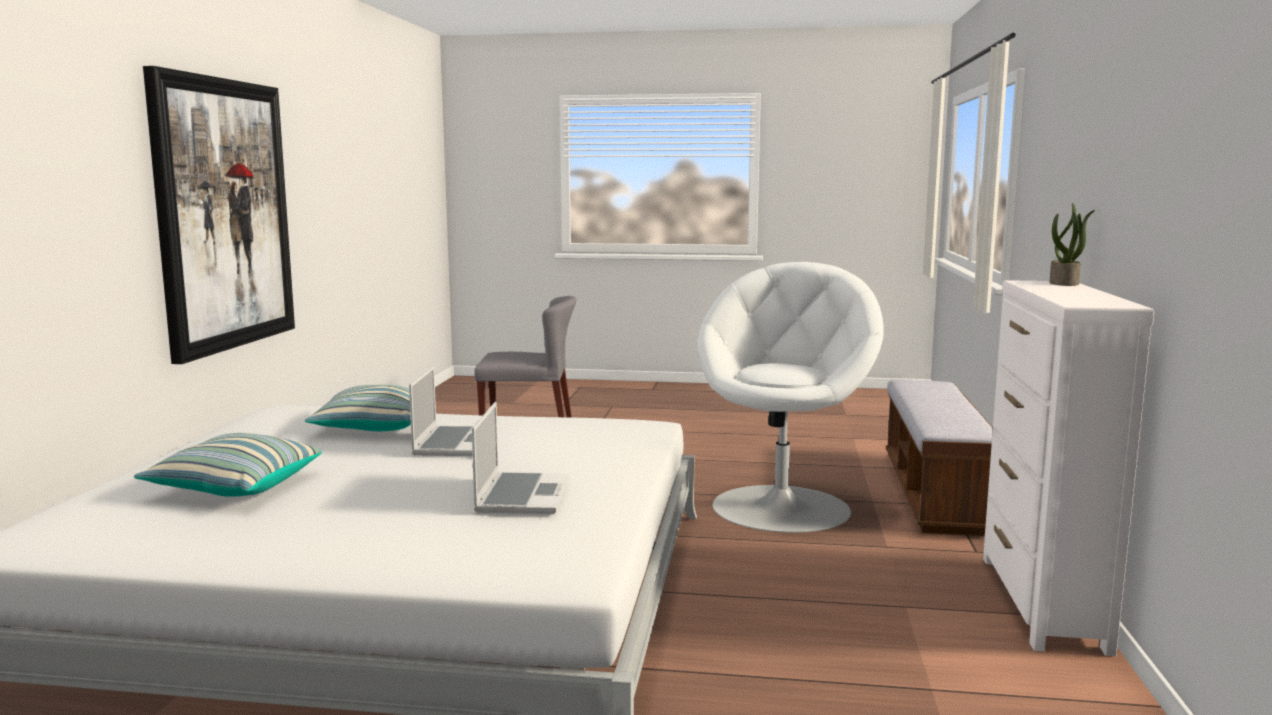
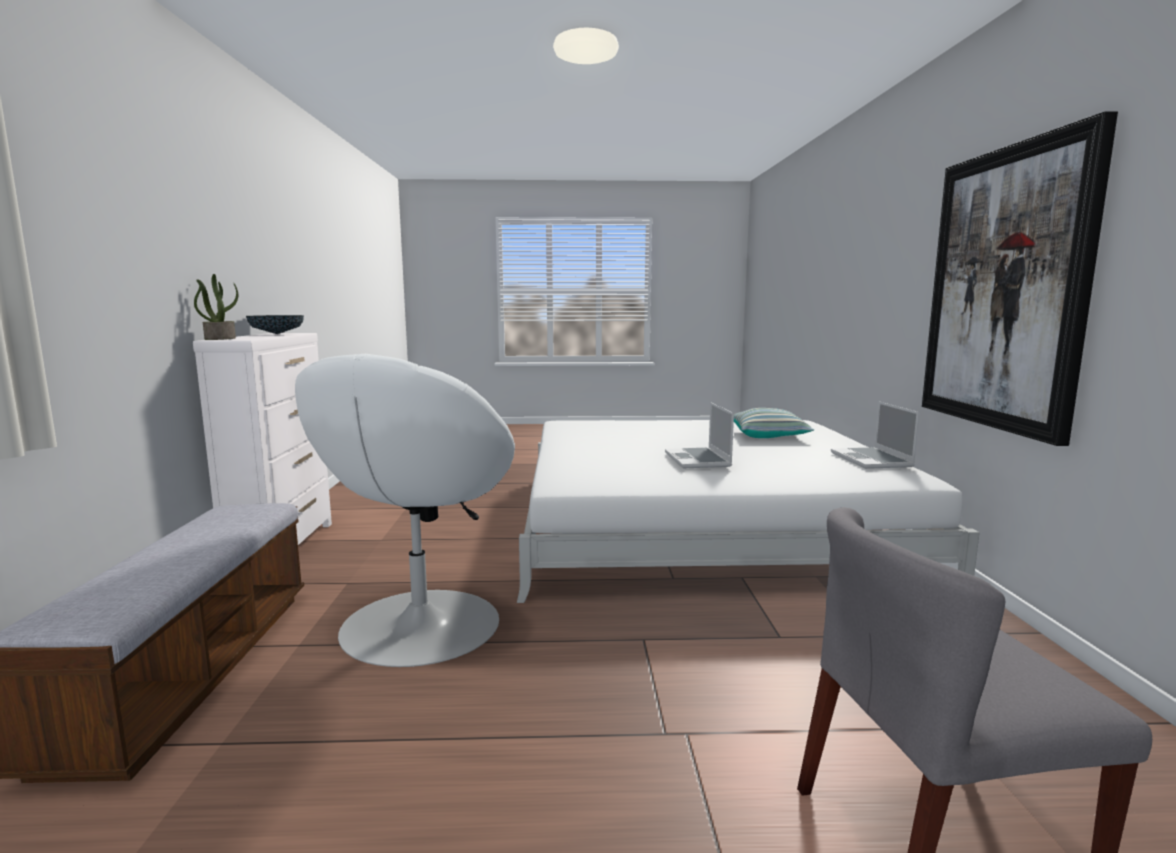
camera: 170 degrees right, 0 degrees up
pillow [305,385,411,431] -> none
laptop [472,402,570,514] -> laptop moved to [831,401,919,469]
none -> bowl [246,315,304,334]

